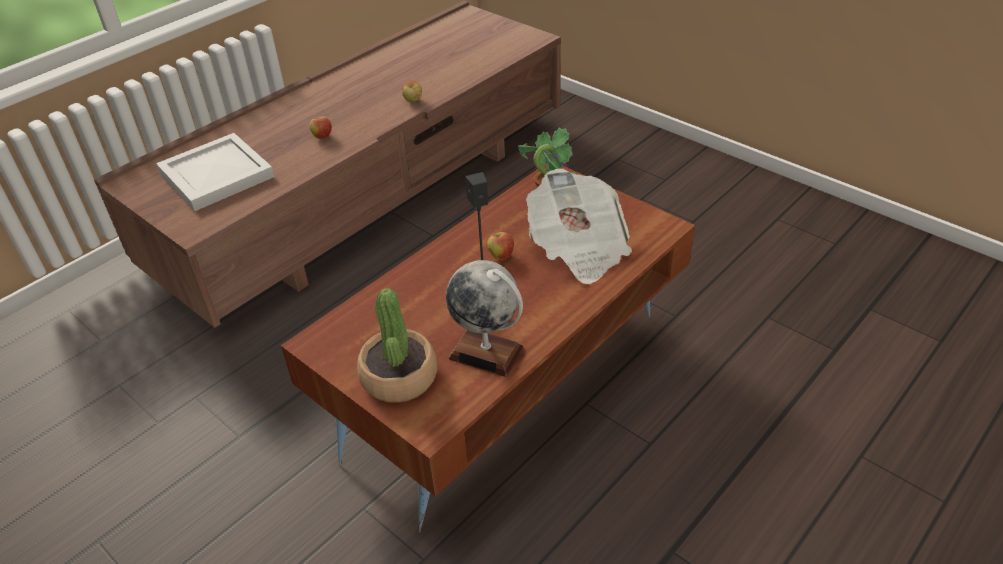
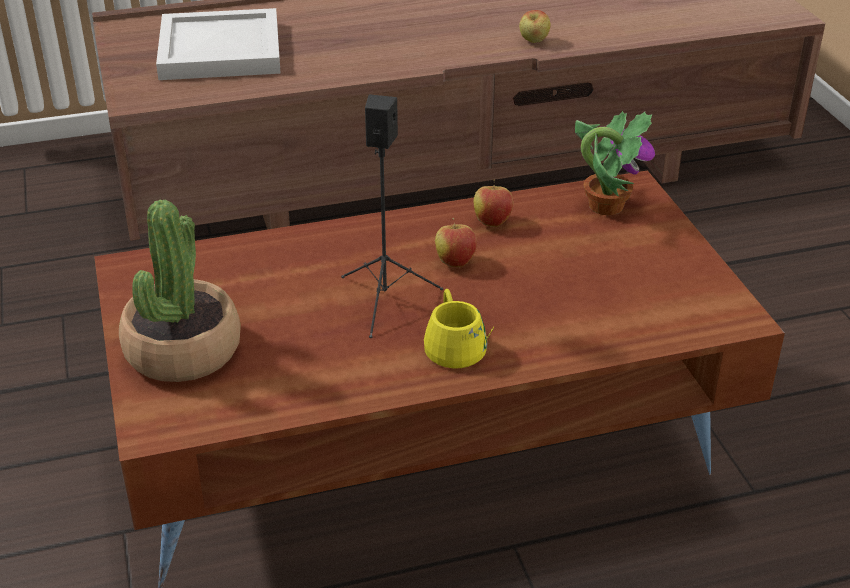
camera: 30 degrees right, 5 degrees down
apple [309,114,332,139] -> apple moved to [473,180,513,227]
globe [446,260,524,377] -> none
newspaper [526,168,632,284] -> none
none -> yellow mug [424,289,494,368]

